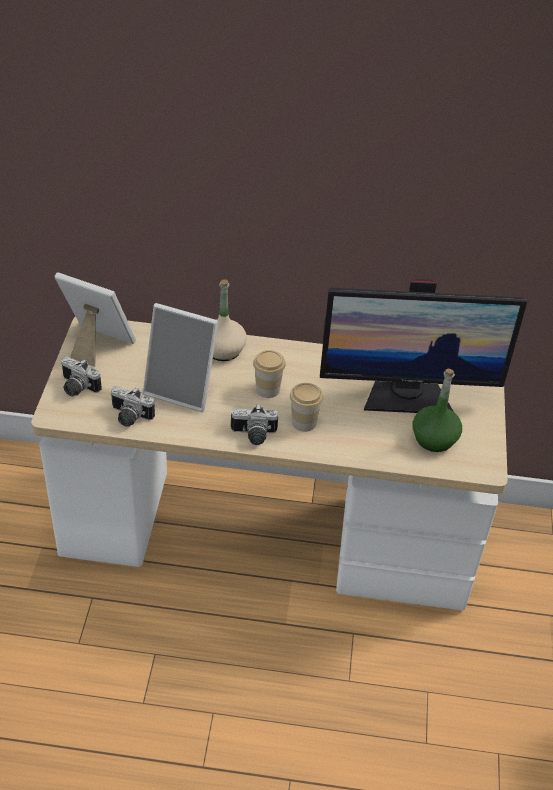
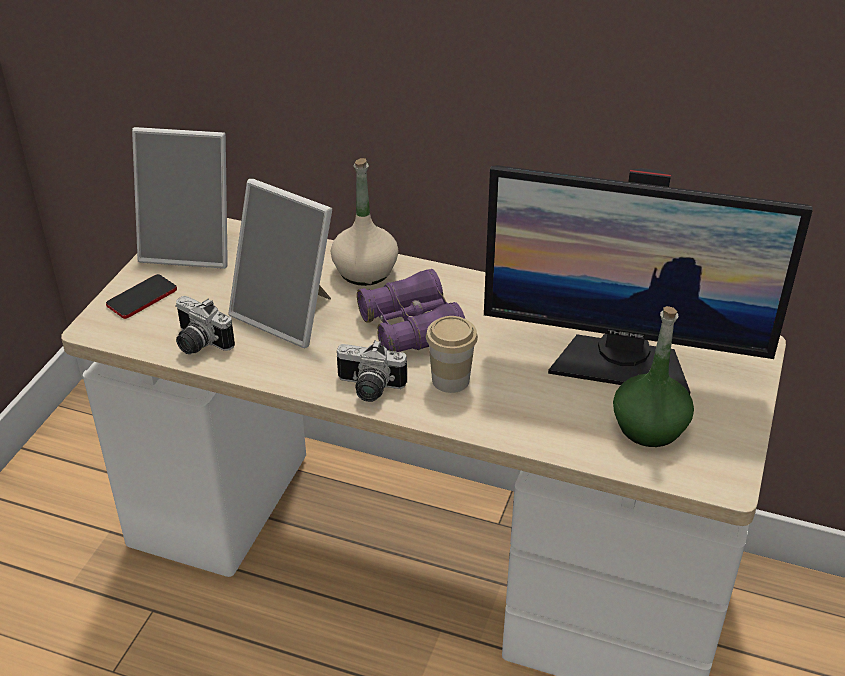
camera: 15 degrees right, 5 degrees down
picture frame [54,272,136,367] -> picture frame turned 150 degrees clockwise [132,127,228,269]
camera [61,356,102,397] -> phone [106,274,177,319]
cup [253,350,286,398] -> purple binoculars [357,269,465,352]

